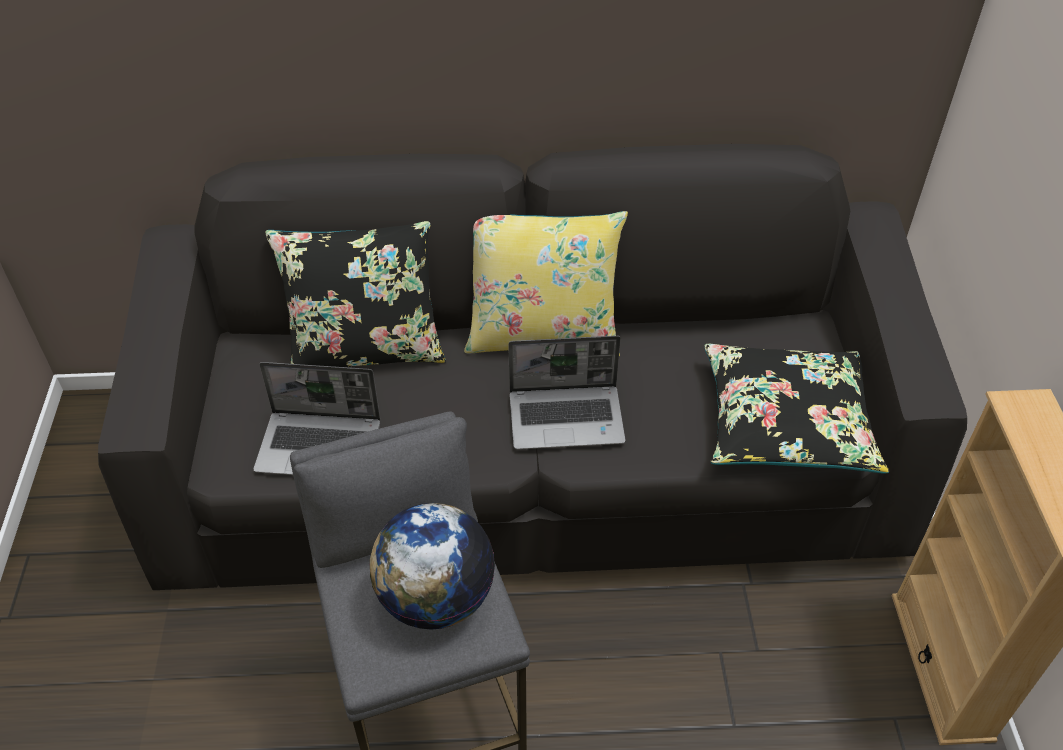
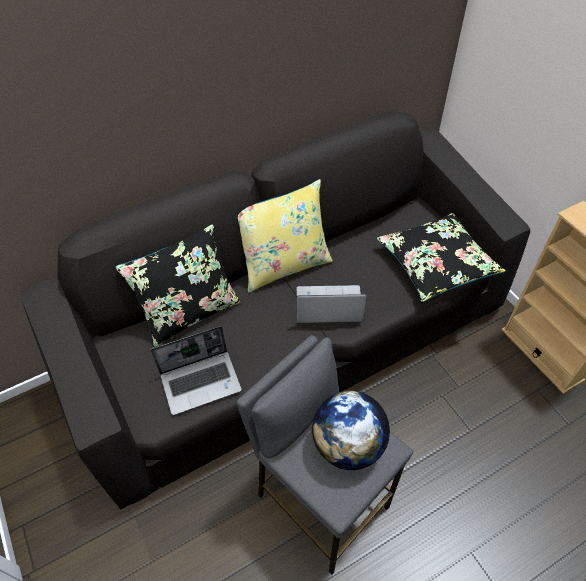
camera: 25 degrees left, 5 degrees up
laptop [508,336,626,450] -> laptop turned 150 degrees counterclockwise [296,285,367,323]

